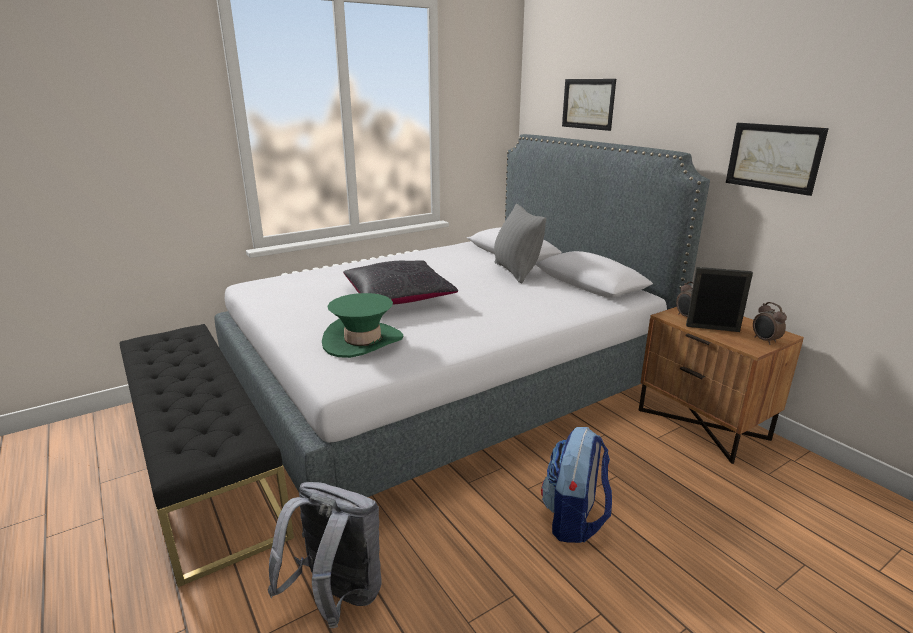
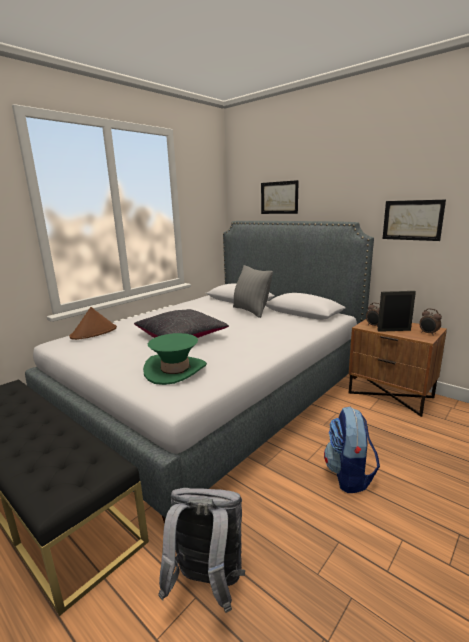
camera: 15 degrees left, 5 degrees down
none -> brown hat [69,307,117,340]

